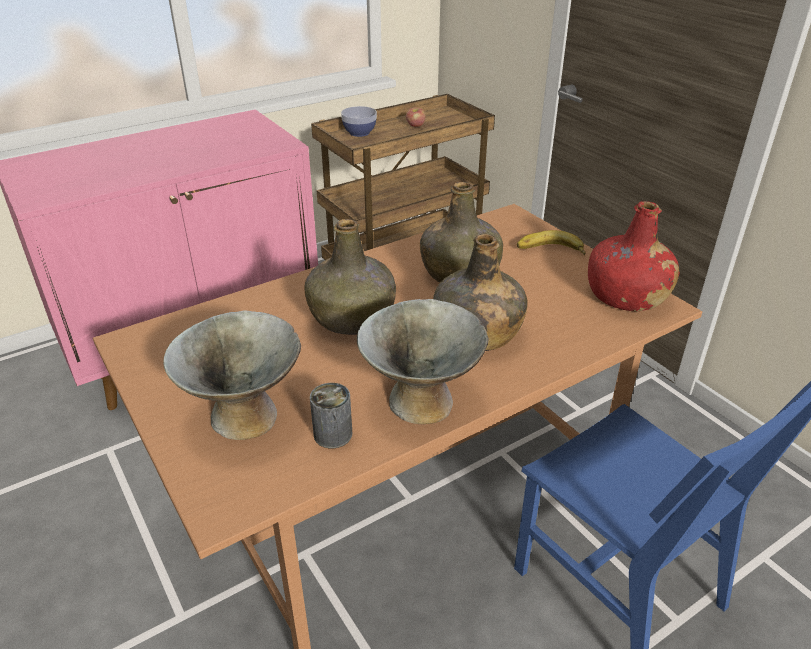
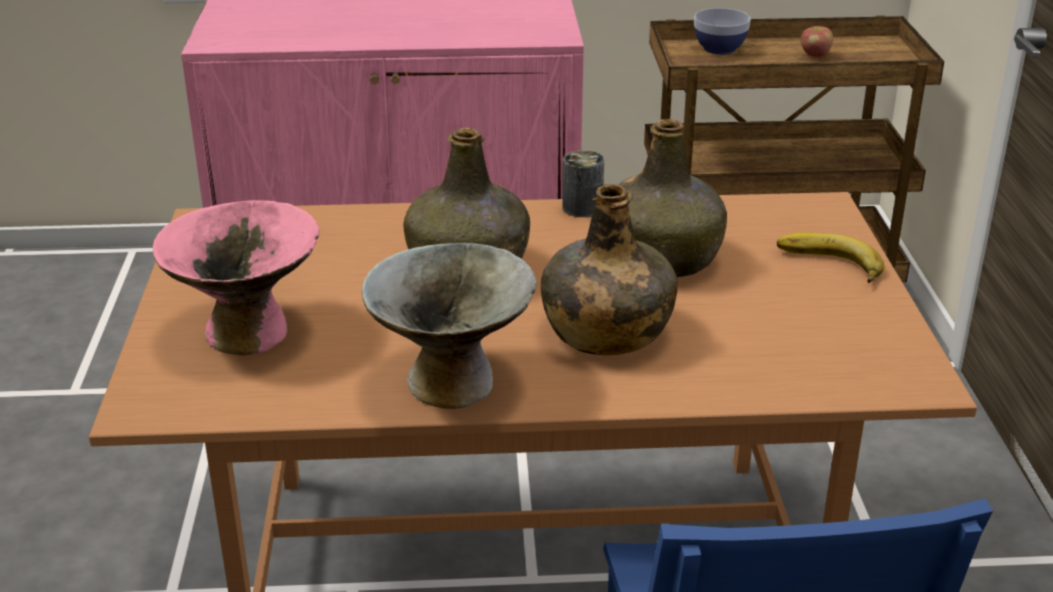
camera: 30 degrees right, 5 degrees down
grey bowl [163,311,301,440] -> pink bowl [153,200,320,355]
can [310,383,352,448] -> can moved to [562,150,604,217]
red bottle [588,201,680,311] -> none

